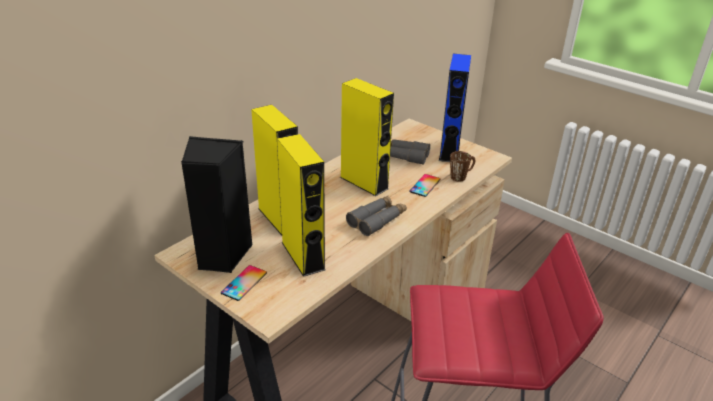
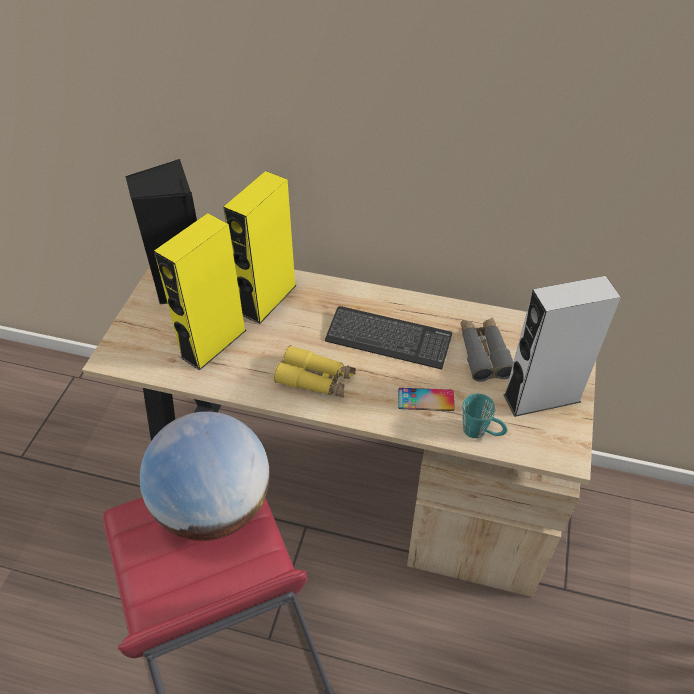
camera: 65 degrees right, 15 degrees up
phone [221,265,267,301] -> none
yellow speaker [340,78,394,196] -> keyboard [325,306,452,369]
grey binoculars [346,196,407,236] -> yellow binoculars [274,345,356,397]
blue speaker [439,54,471,162] -> grey speaker [503,276,621,417]
brown mug [450,151,475,182] -> turquoise mug [462,393,507,438]
none -> globe [140,411,270,541]

